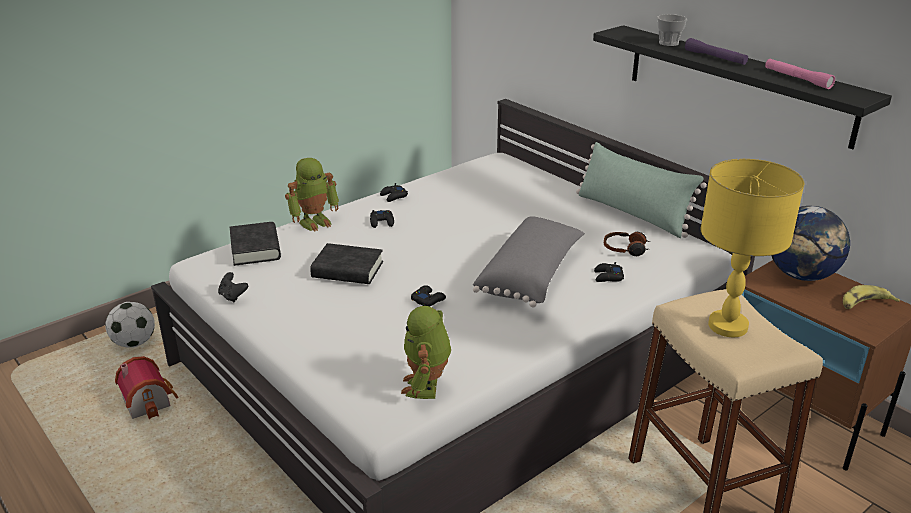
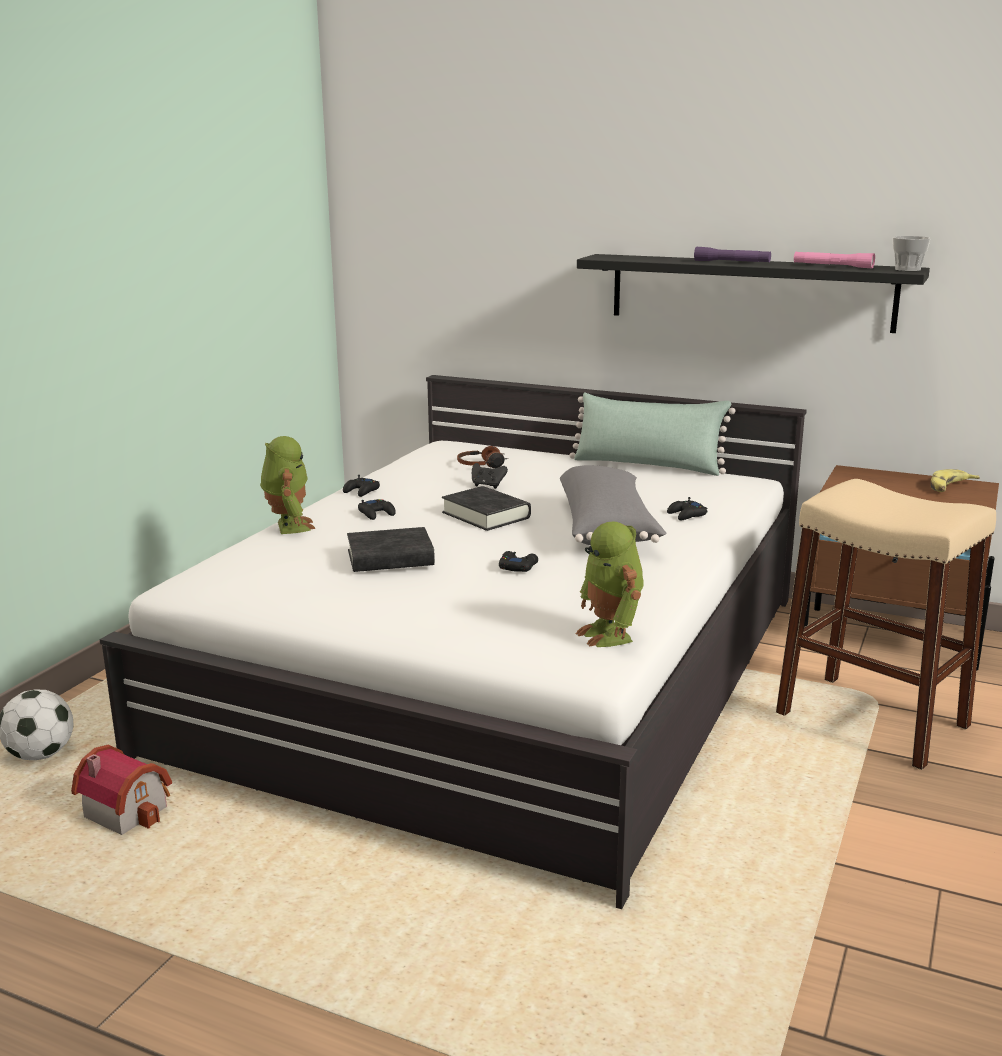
camera: 25 degrees left, 10 degrees down
black game controller [218,272,248,302] -> black game controller moved to [472,463,508,489]
black book [230,222,281,266] -> black book moved to [442,486,531,531]
toy robot [285,158,339,231] -> toy robot turned 45 degrees counterclockwise [260,436,315,534]
headphones [604,232,650,256] -> headphones moved to [457,446,508,468]
cup [657,14,687,46] -> cup moved to [893,236,931,271]
yellow table lamp [701,159,804,337] -> none
globe [771,206,850,281] -> none

